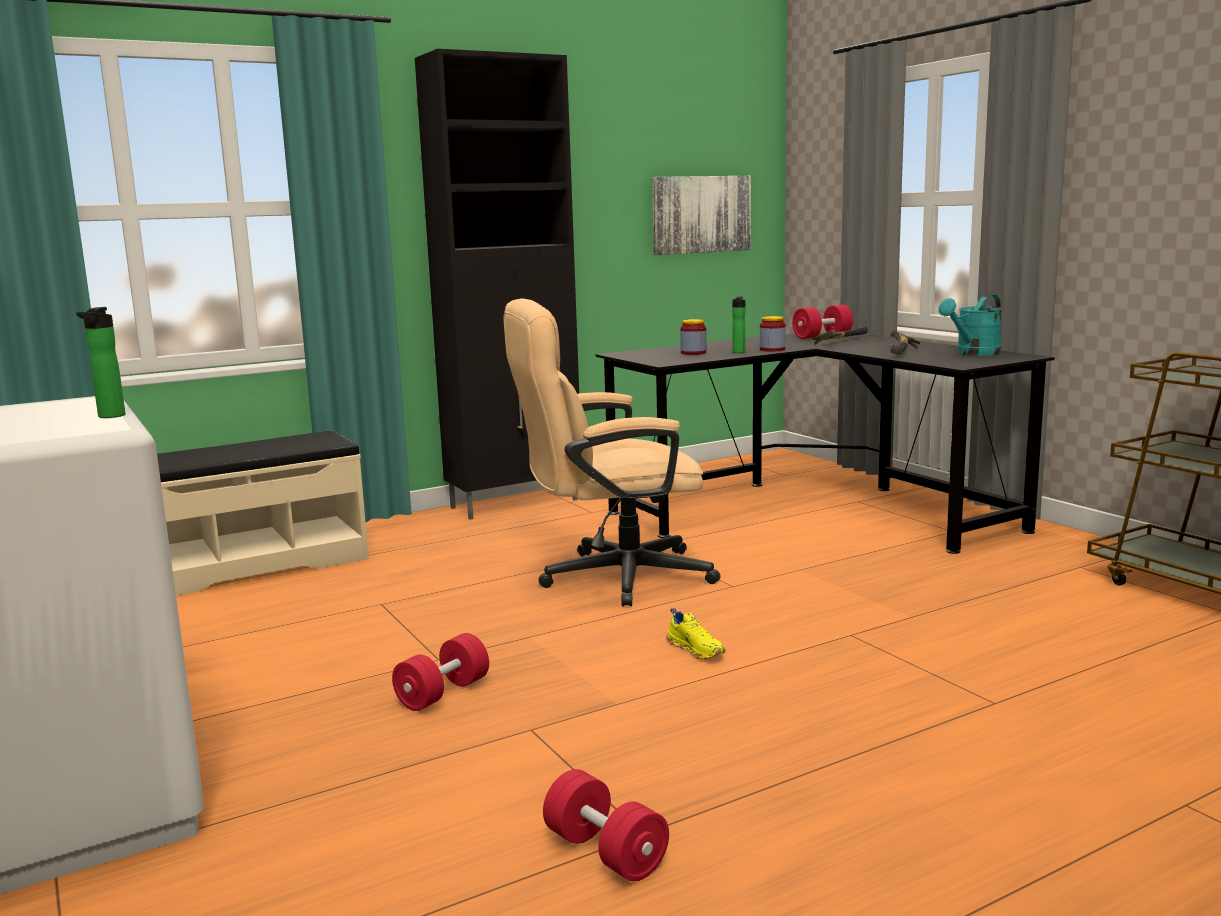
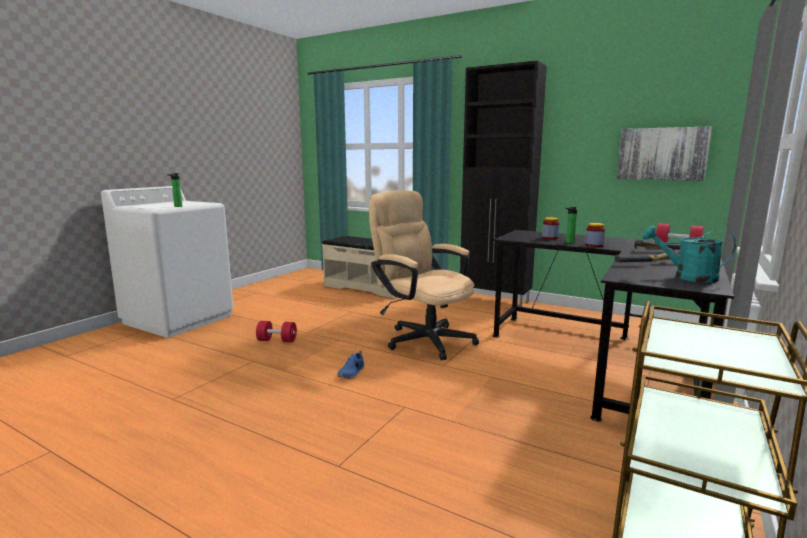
camera: 60 degrees right, 0 degrees up
red dumbbell [543,769,669,881] -> none
yellow shoe [666,608,726,659] -> blue shoe [338,351,364,379]

